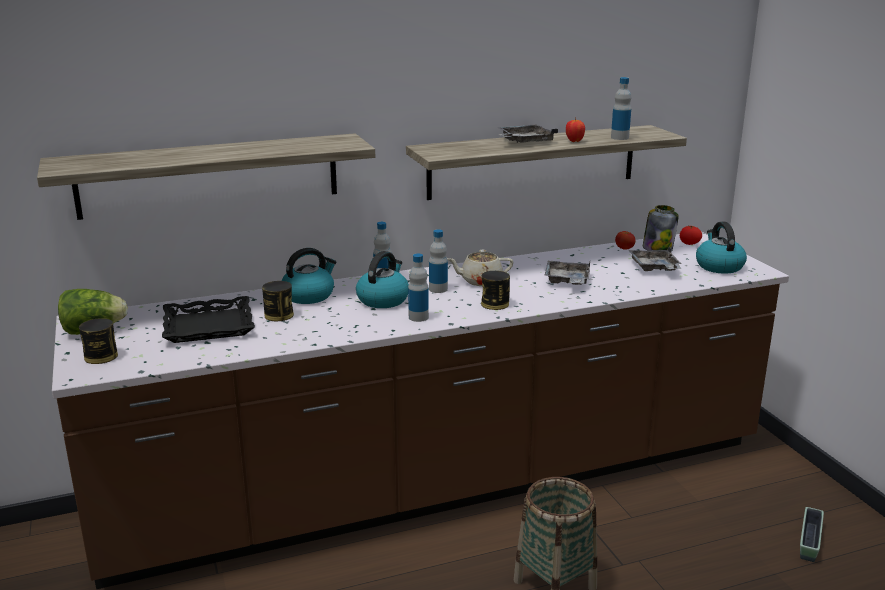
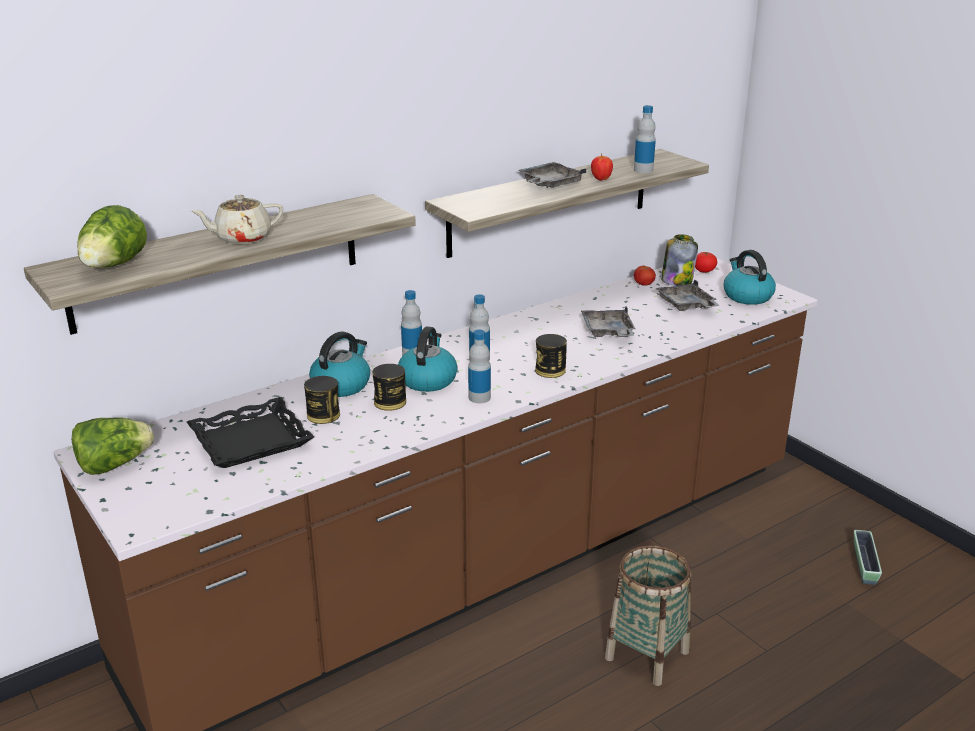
camera: 15 degrees left, 5 degrees up
can [79,318,118,364] -> can moved to [372,364,406,411]
beige teapot [447,250,513,286] -> beige teapot moved to [191,195,283,244]
none -> lettuce [77,205,147,268]

